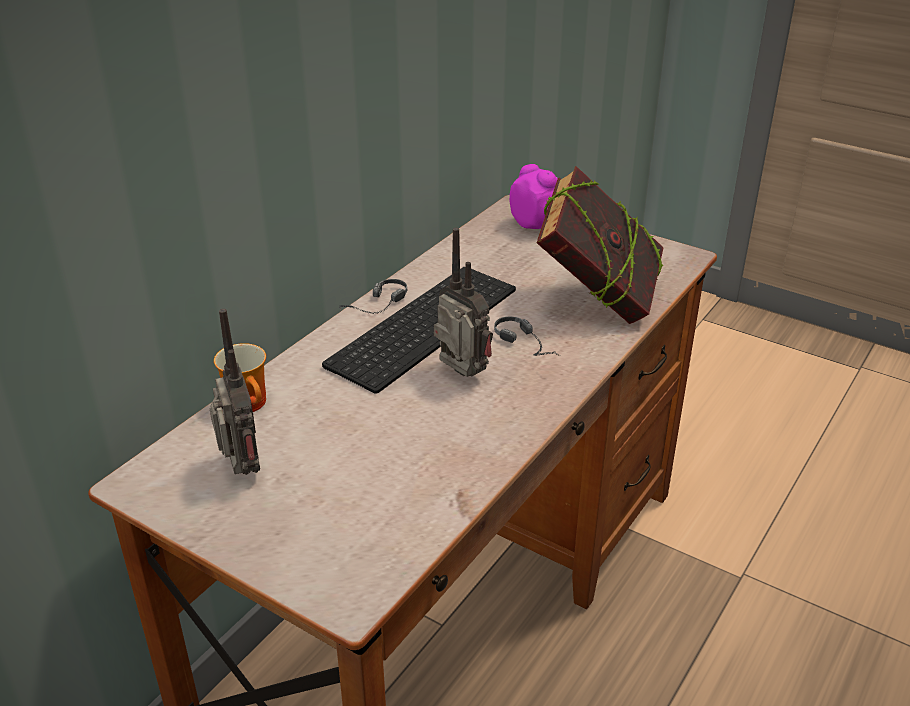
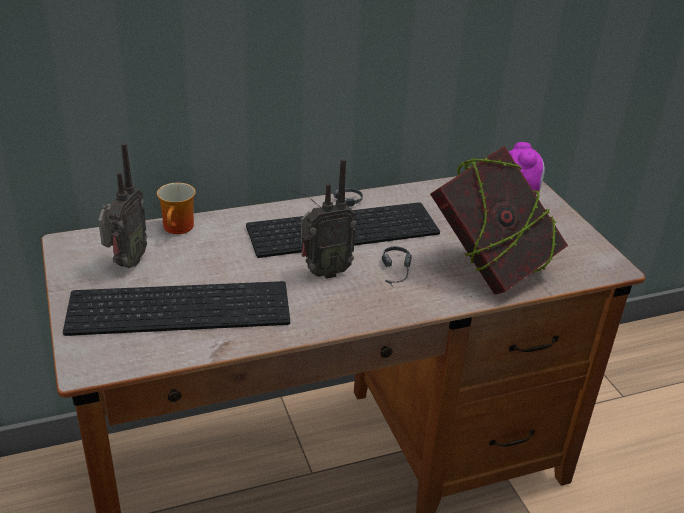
camera: 35 degrees right, 0 degrees up
radio [434,228,493,377] -> radio turned 75 degrees clockwise [301,158,356,279]
none -> keyboard [63,281,290,336]

